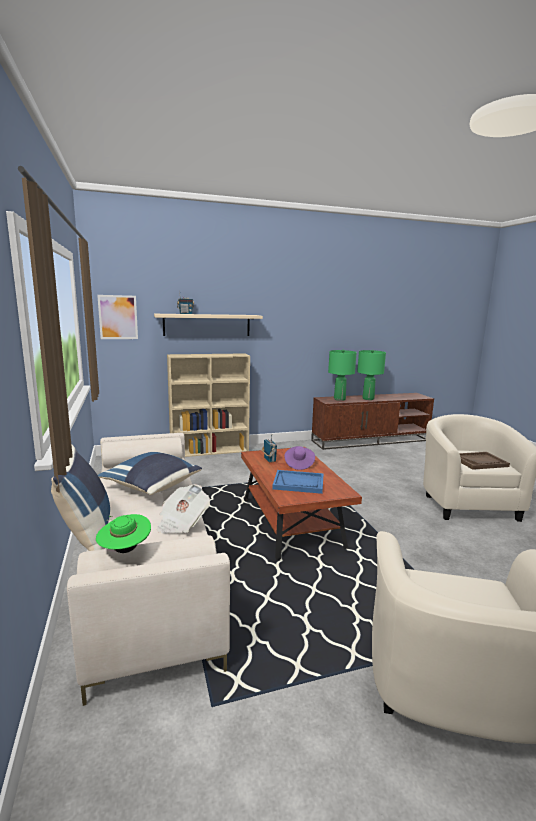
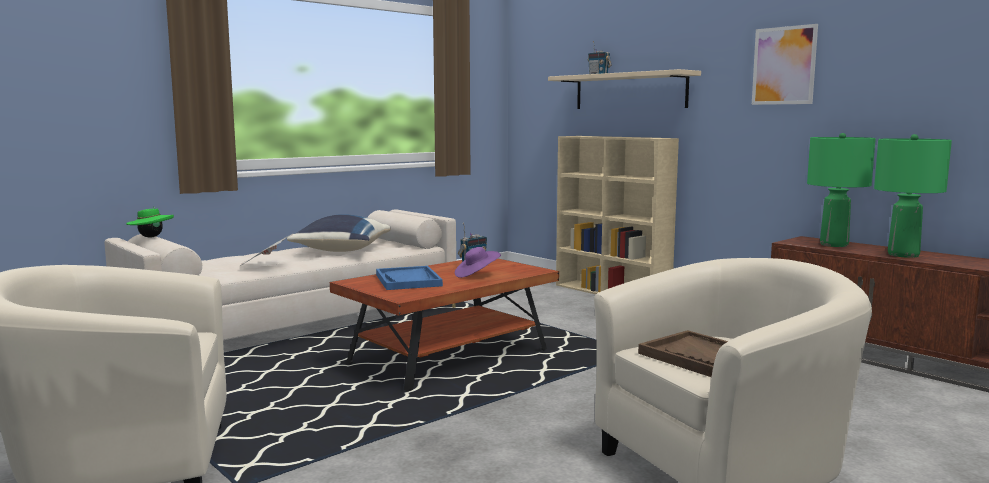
camera: 65 degrees right, 5 degrees down
blue pillow [51,444,110,551] -> none
picture [97,295,138,339] -> picture moved to [752,24,818,105]

